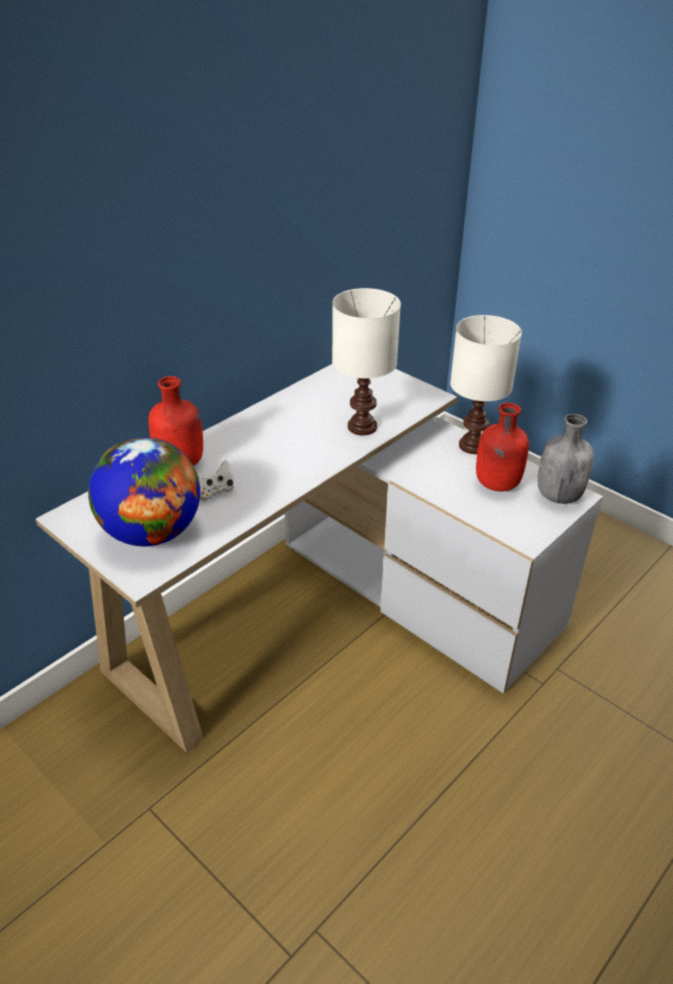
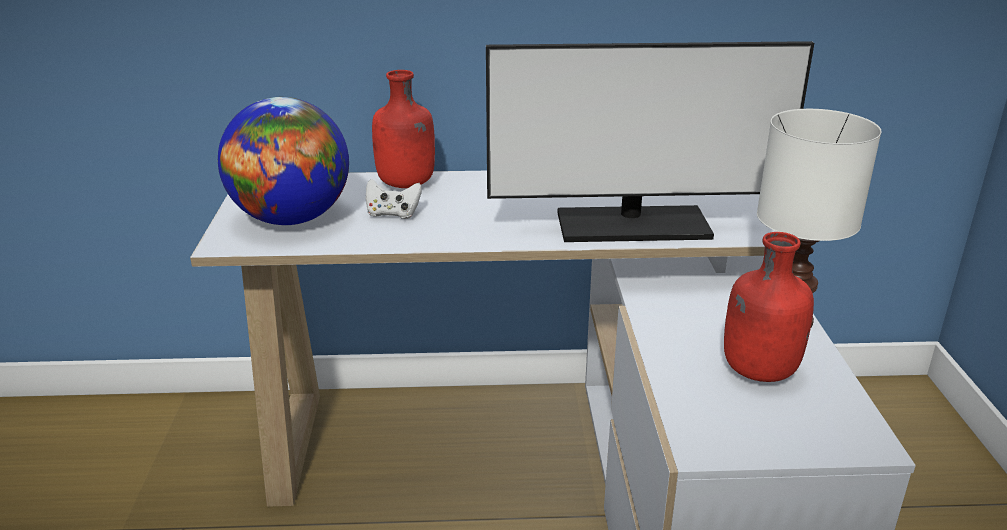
camera: 45 degrees right, 10 degrees down
white table lamp [332,288,401,435] -> monitor [486,41,814,242]
grey bottle [538,414,594,504] -> none

